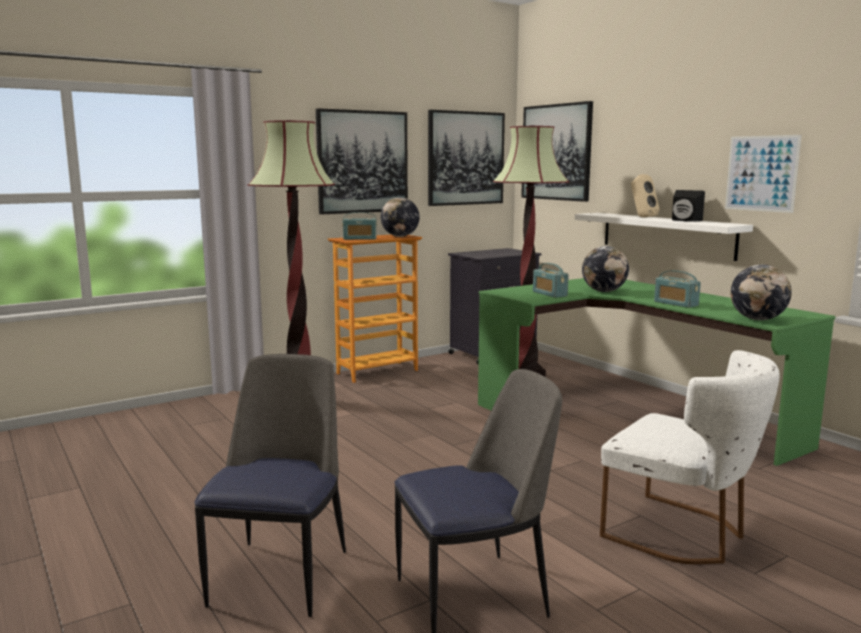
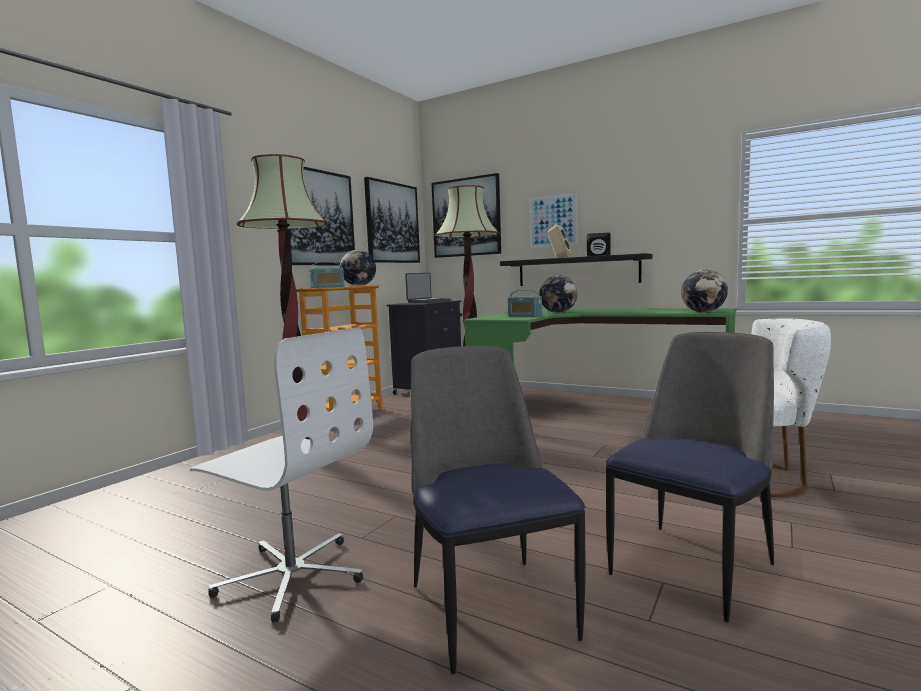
camera: 25 degrees left, 5 degrees down
white shelf [575,213,753,261] -> black shelf [500,253,652,286]
radio [654,270,701,308] -> none
picture [725,135,801,213] -> picture moved to [530,193,578,248]
none -> white office chair [190,327,373,623]
none -> laptop [405,273,451,303]

